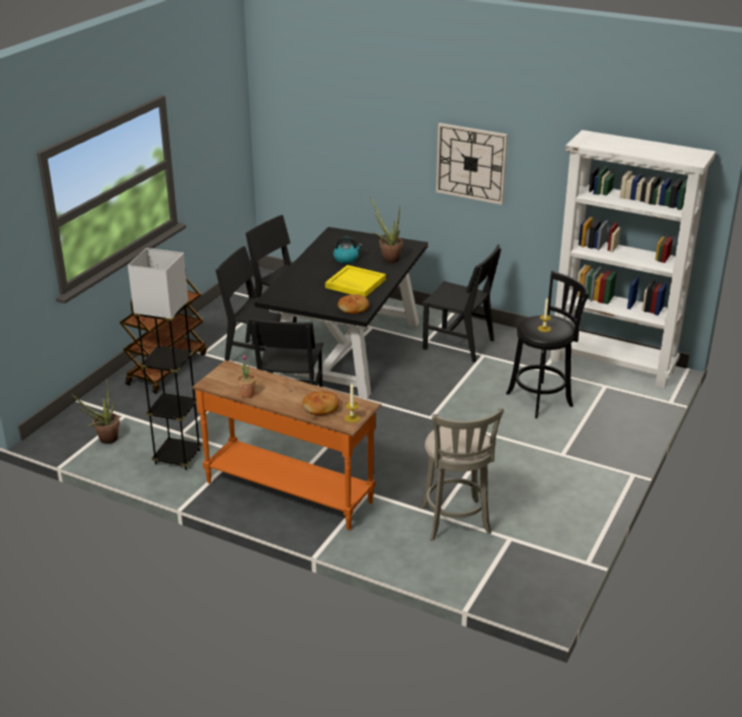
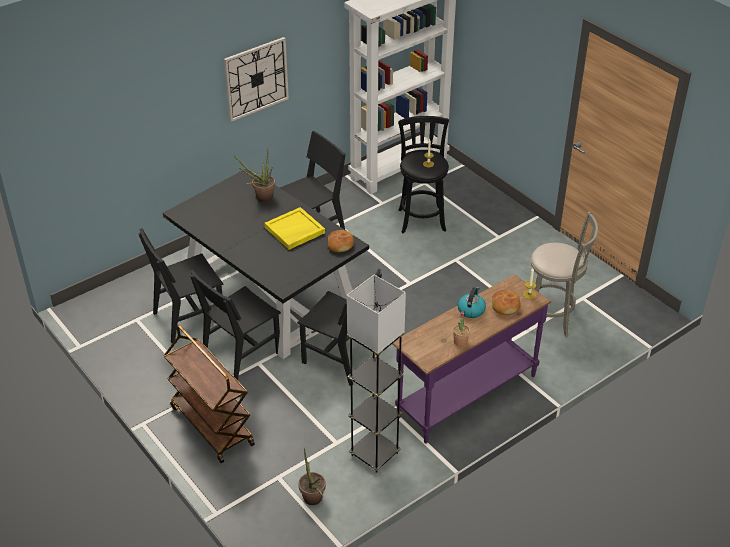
camera: 65 degrees left, 10 degrees up
orange console table [192,360,382,530] -> purple console table [392,274,551,444]
kettle [333,237,362,263] -> kettle moved to [458,287,486,318]

